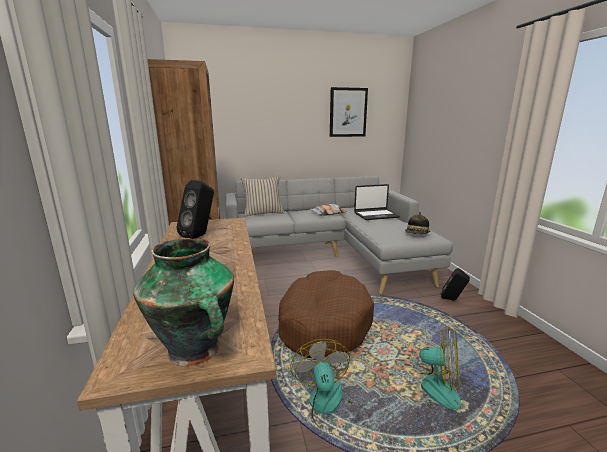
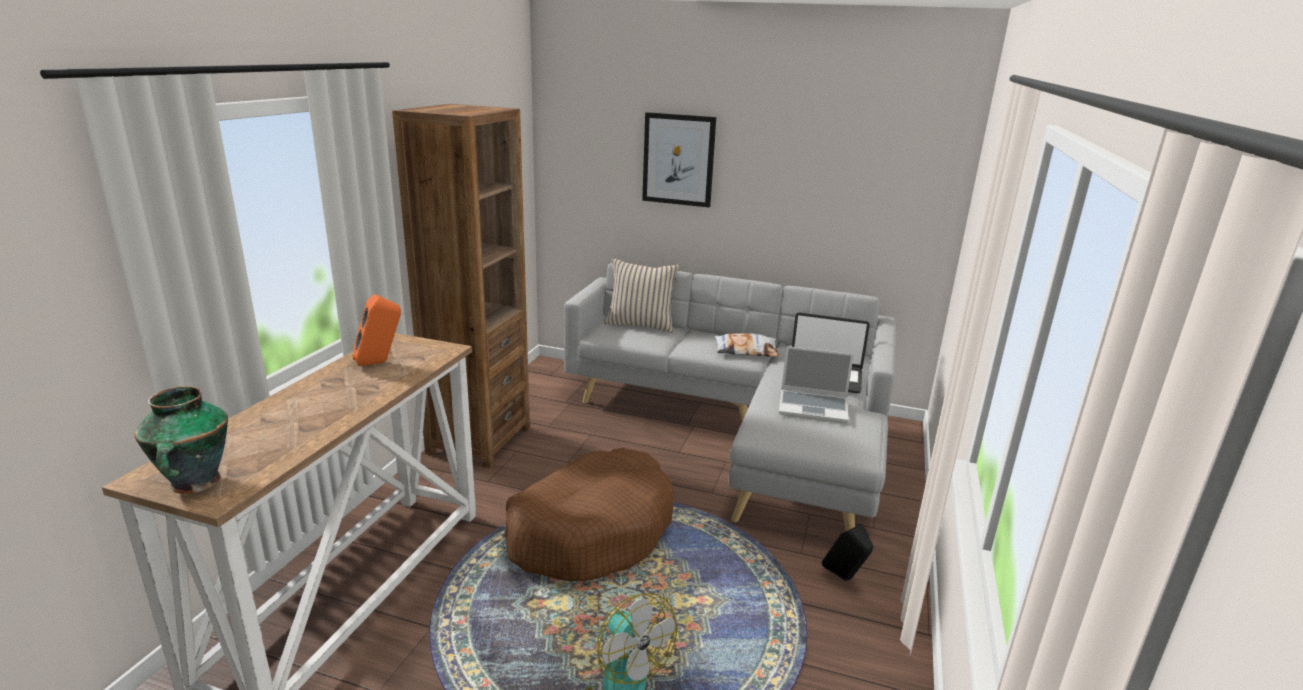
camera: 30 degrees right, 5 degrees up
black speaker [177,180,214,239] -> orange speaker [352,294,401,366]
fan [290,339,353,434] -> none
picture [330,87,368,137] -> picture moved to [642,112,716,207]
hat [405,212,431,234] -> none
none -> laptop [779,346,854,423]

